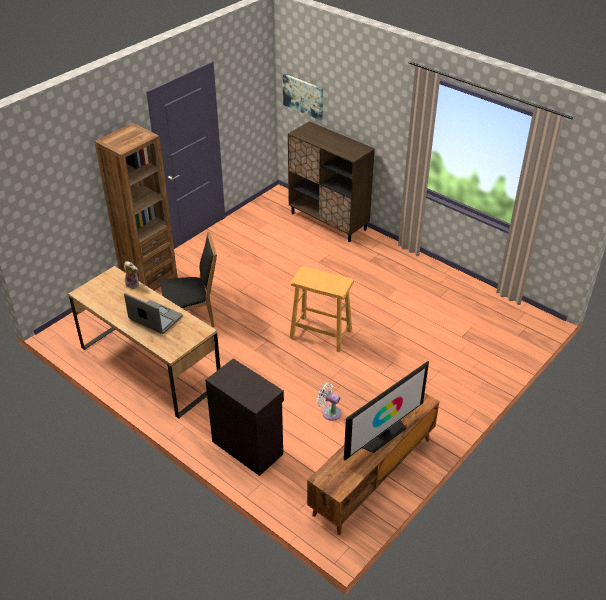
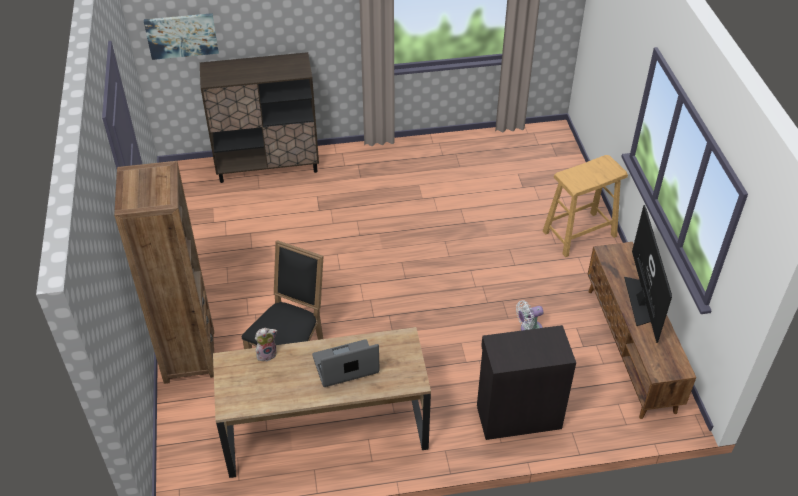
camera: 50 degrees left, 5 degrees up
beige stool [289,266,354,352] -> beige stool moved to [543,155,628,257]

